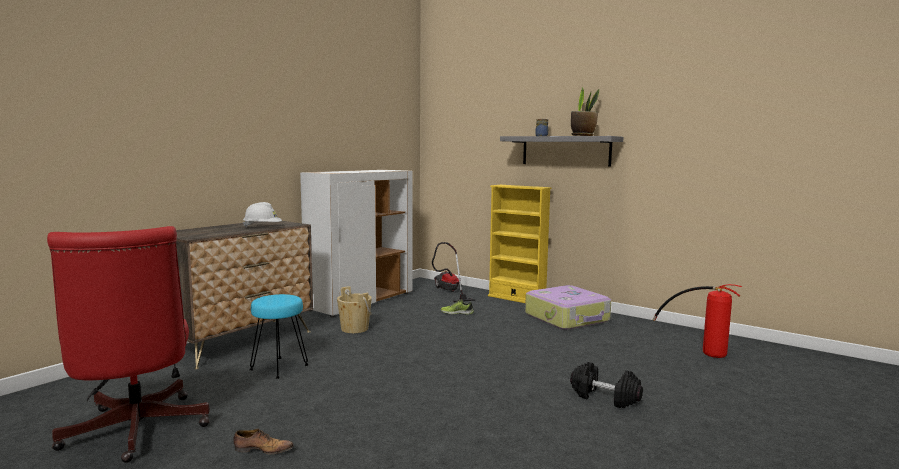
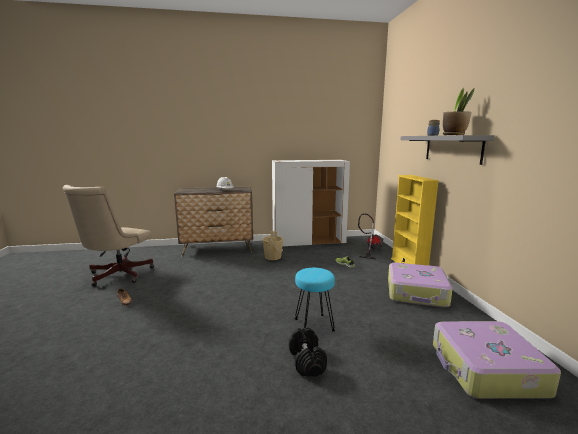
camera: 45 degrees right, 5 degrees up
red office chair [47,226,210,463] -> beige office chair [63,185,154,286]
turquoise stool [250,294,309,379] -> turquoise stool moved to [295,268,335,331]
fire extinguisher [652,284,742,358] -> suitcase [433,321,561,399]

